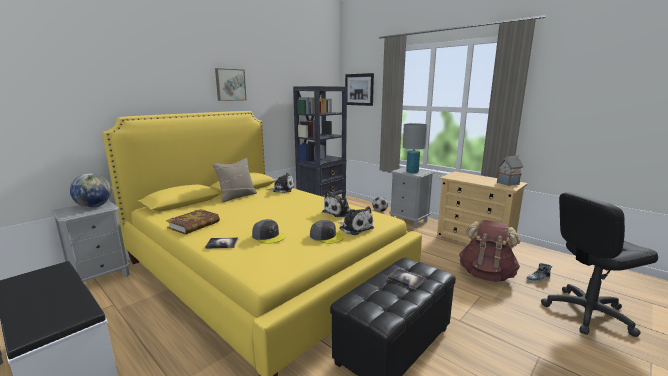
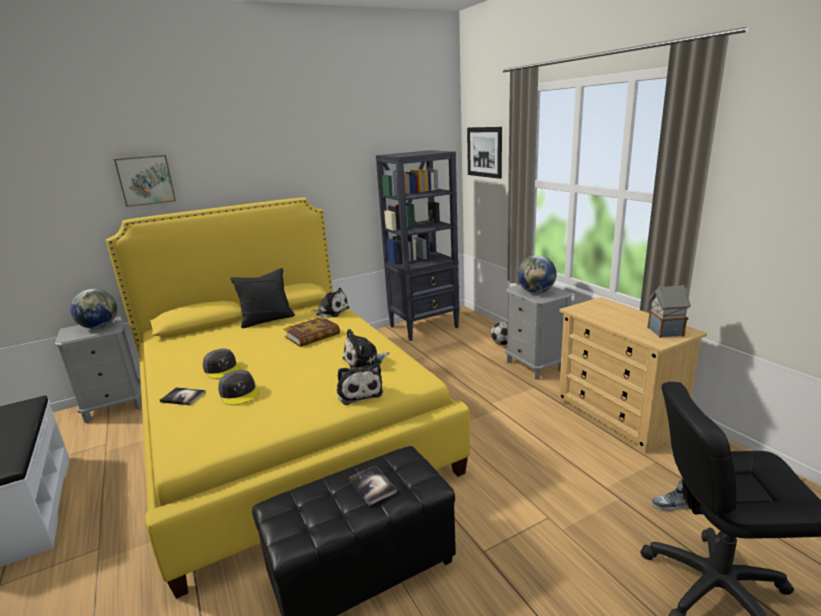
camera: 20 degrees right, 5 degrees up
book [166,209,220,234] -> book moved to [283,316,340,347]
beige pillow [212,158,257,202] -> black pillow [230,268,295,328]
picture [215,68,247,101] -> picture moved to [114,155,176,207]
grey cap [310,220,344,244] -> grey cap moved to [203,348,240,379]
grey table lamp [403,123,427,173] -> globe [518,255,556,294]
brown backpack [459,220,521,282] -> none

